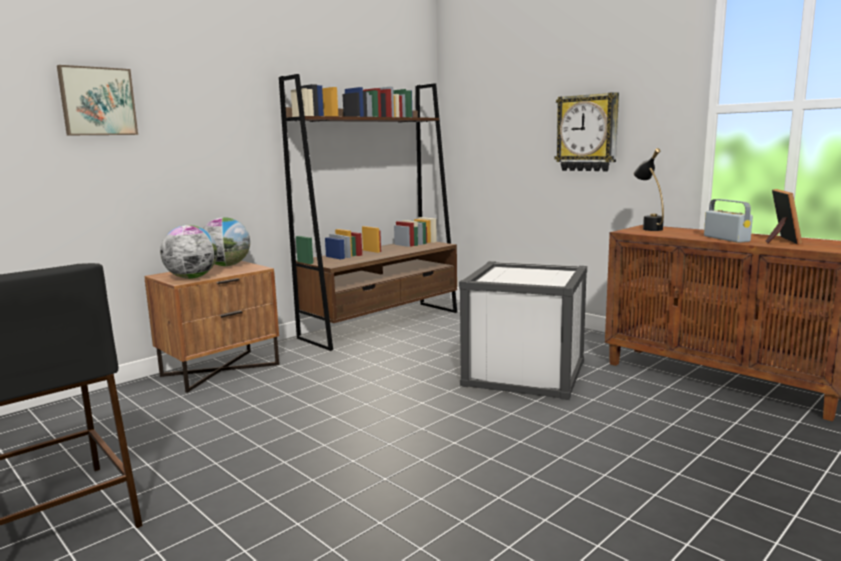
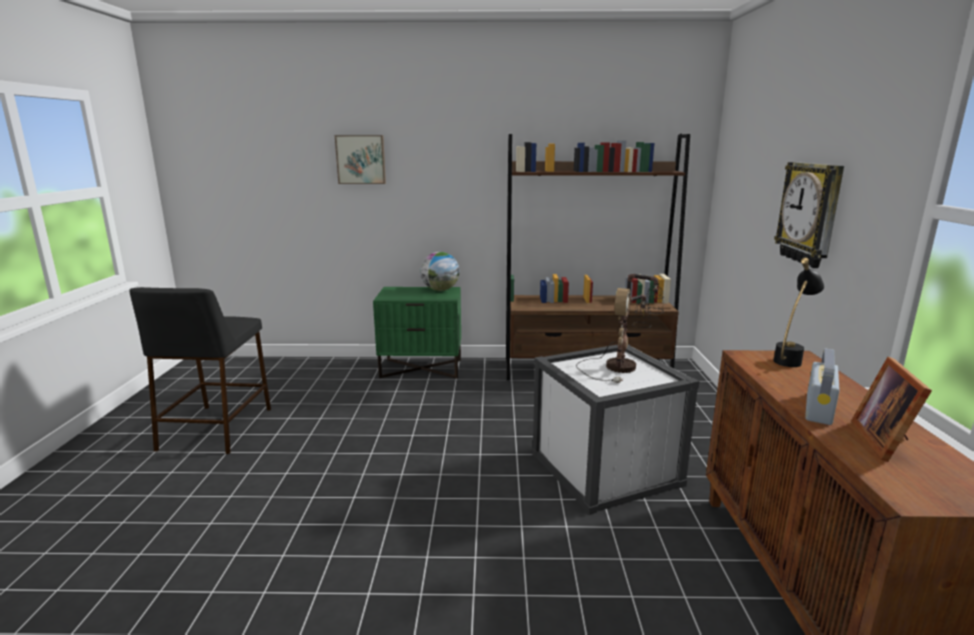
camera: 45 degrees right, 5 degrees up
brown nightstand [144,261,279,393] -> green nightstand [373,287,461,379]
globe [160,225,217,279] -> none
picture frame [766,189,802,245] -> picture frame turned 135 degrees clockwise [851,357,932,462]
none -> table lamp [576,274,664,383]

